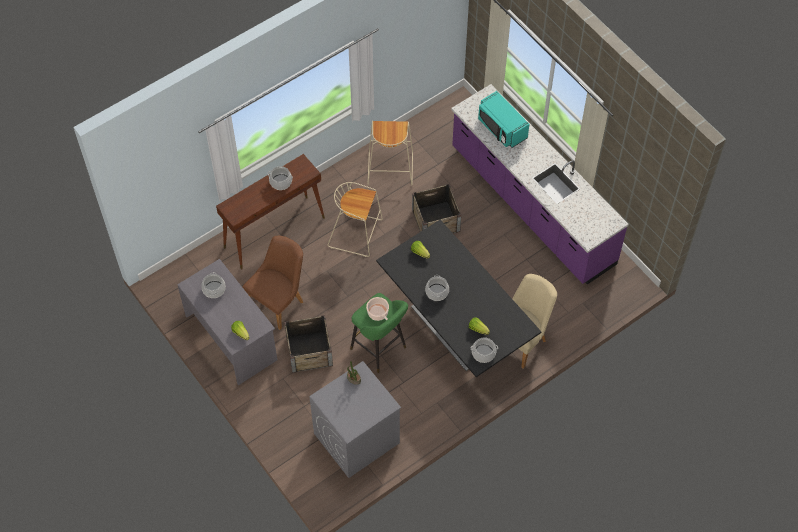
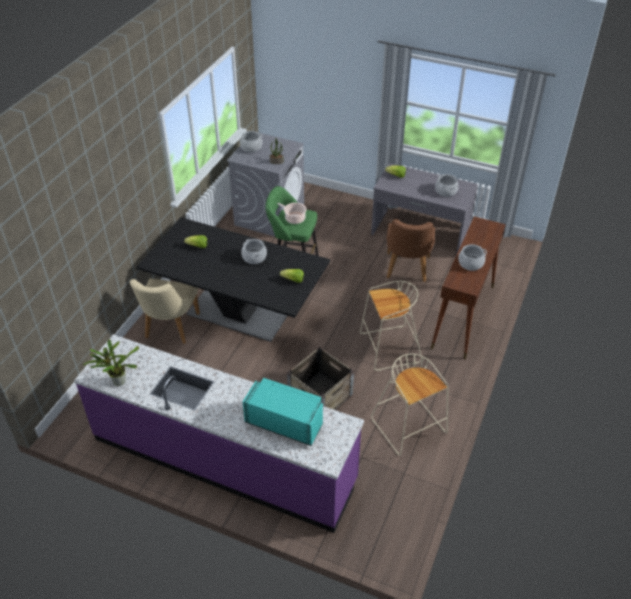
camera: 150 degrees right, 15 degrees down
crate [284,315,333,373] -> none
cooking pot [471,337,498,363] -> cooking pot moved to [240,131,262,152]
none -> potted plant [83,339,139,386]

